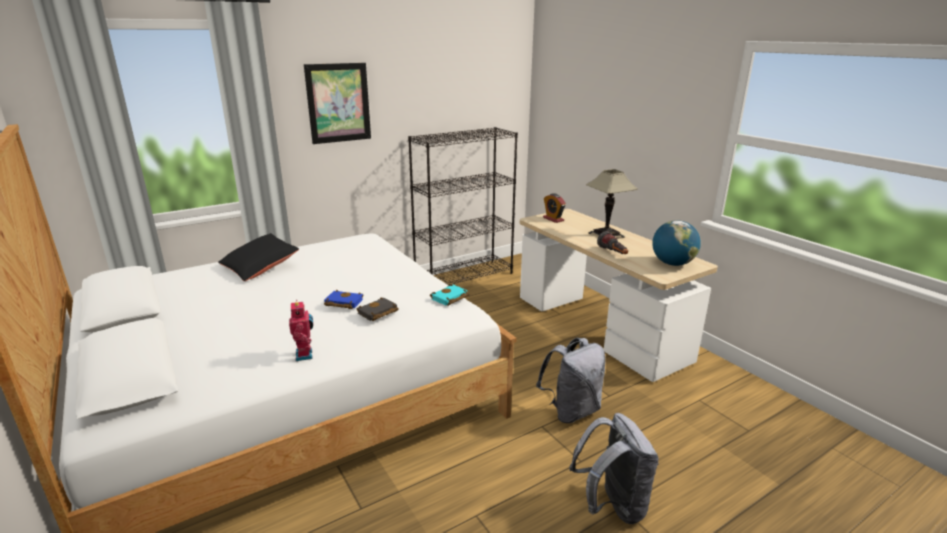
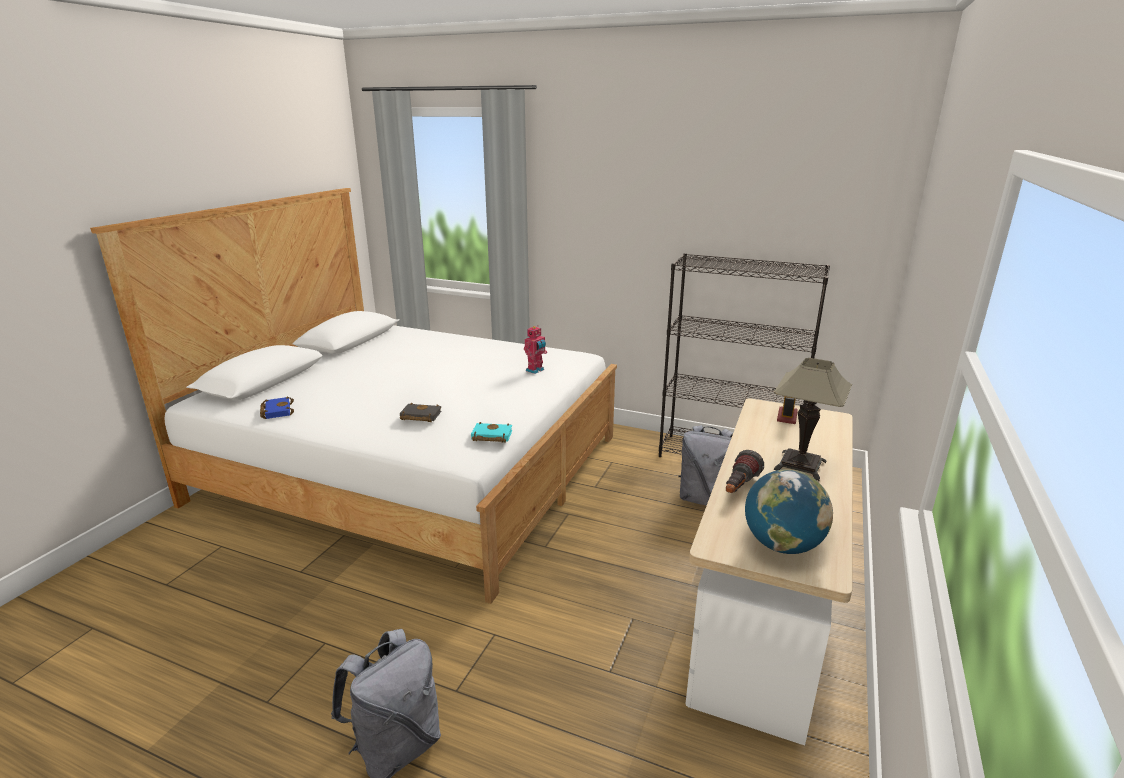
camera: 55 degrees right, 0 degrees up
black pillow [218,233,299,281] -> none
toy robot [289,300,313,361] -> toy robot moved to [524,326,547,374]
picture [304,63,371,144] -> none
blue book [324,290,363,309] -> blue book moved to [260,397,294,419]
grey backpack [536,338,606,423] -> grey backpack moved to [678,425,733,506]

